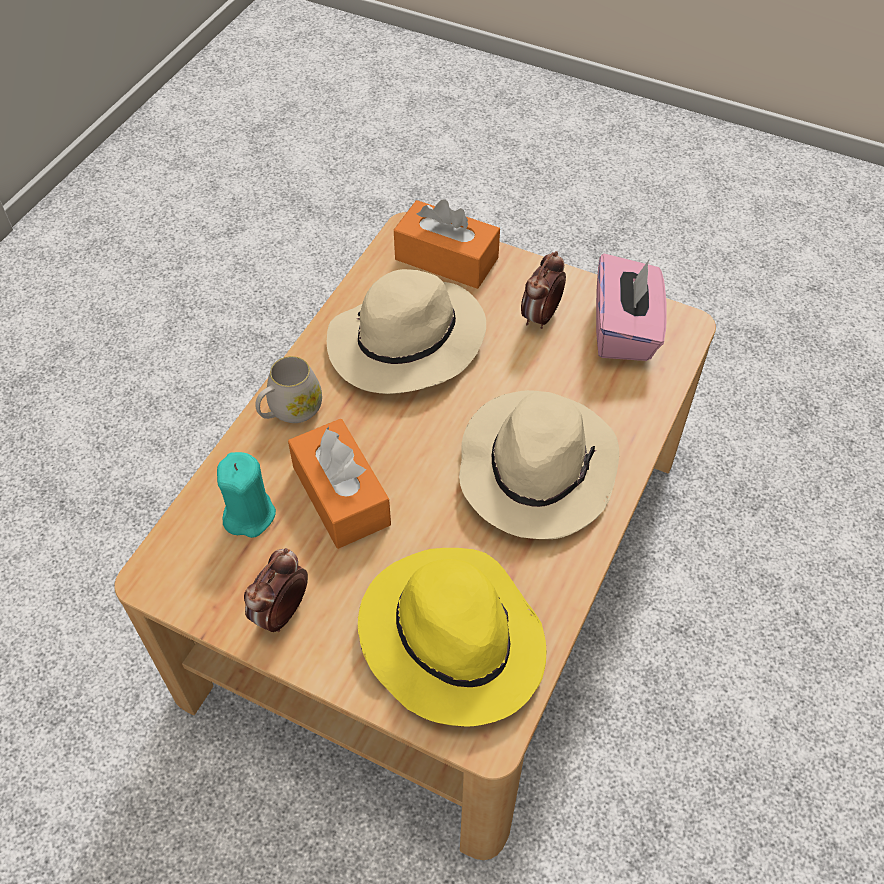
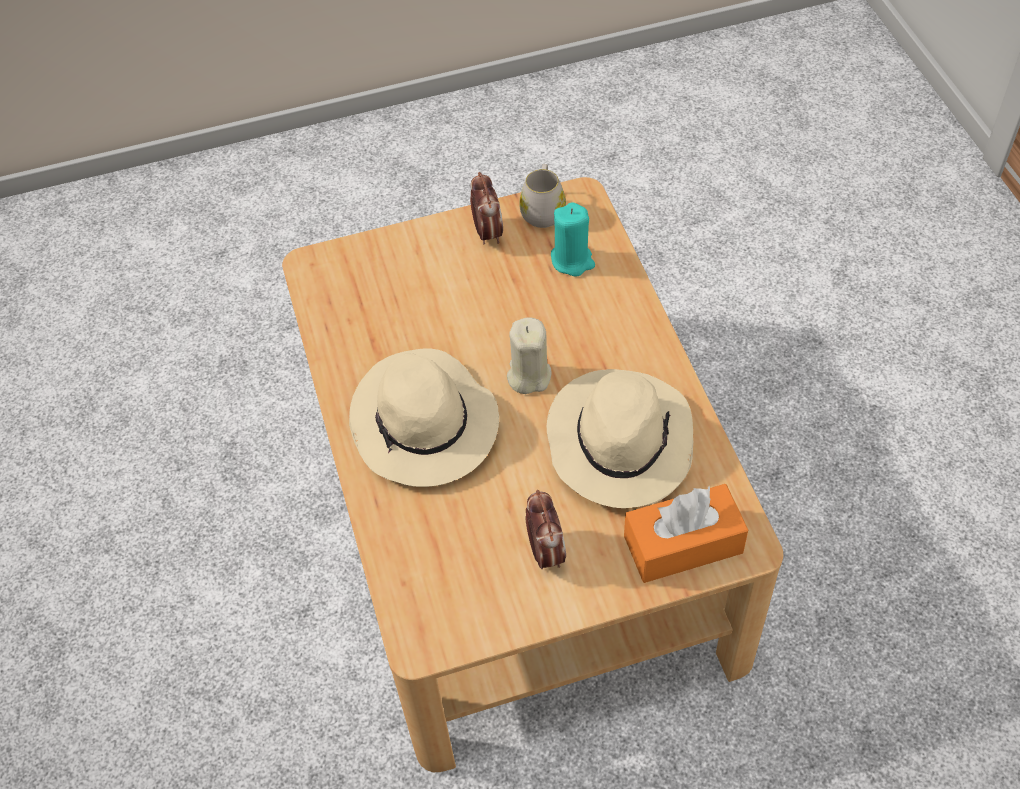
camera: 140 degrees right, 0 degrees up
white mug [255,356,322,423] -> white mug moved to [519,164,566,228]
orange tissue box [288,419,391,549] -> none
yellow hat [358,548,546,727] -> none
pink tissue box [596,254,667,361] -> none
none -> beige candle [507,317,552,394]

